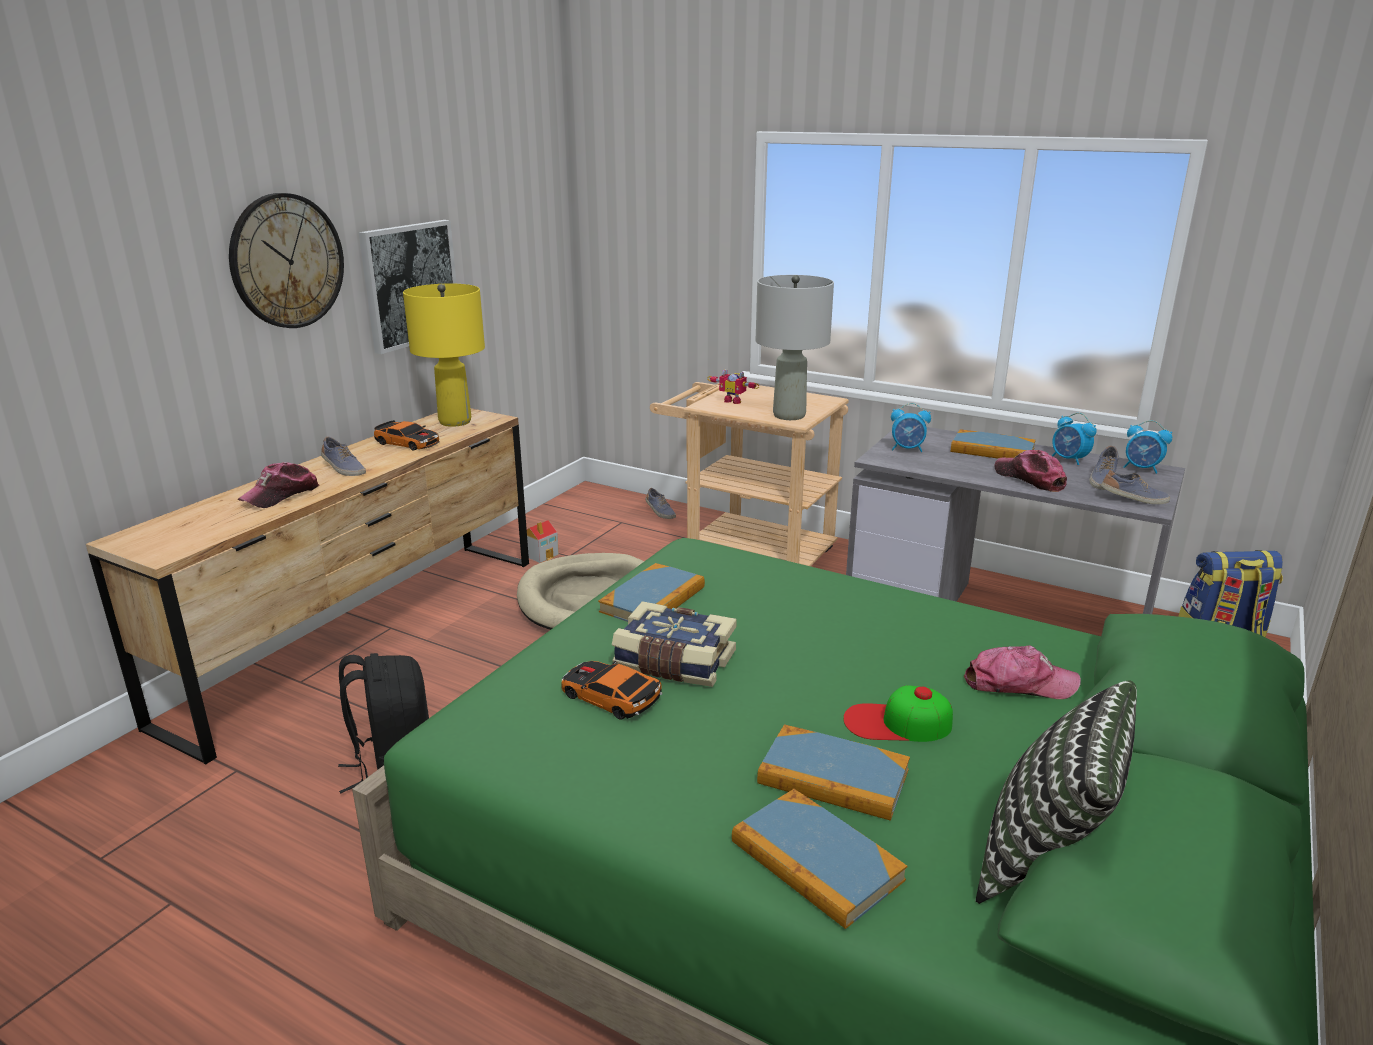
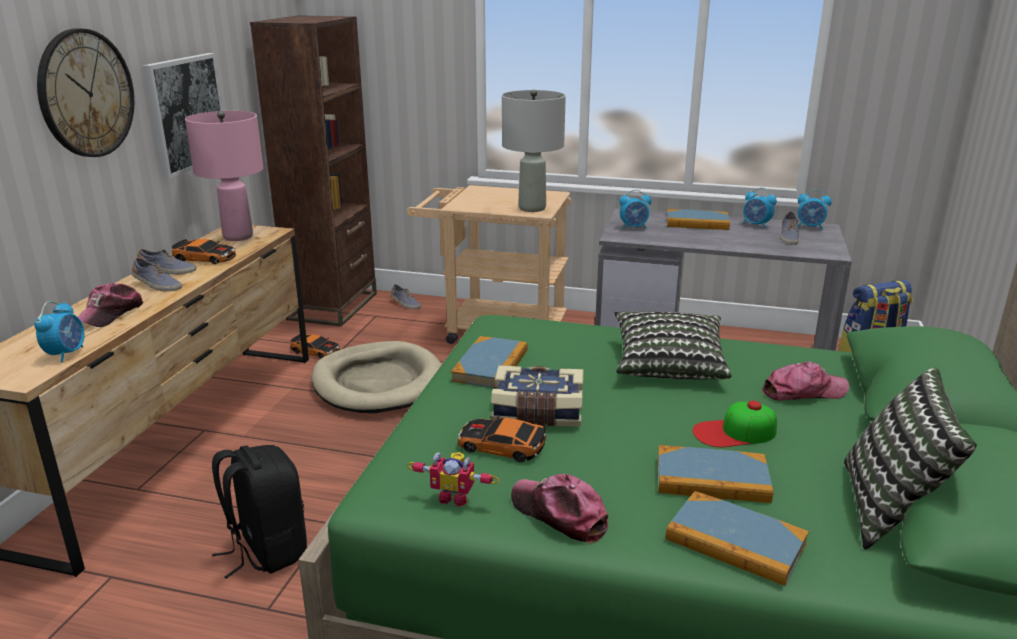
camera: 15 degrees left, 0 degrees up
yellow table lamp [403,284,485,427] -> pink table lamp [185,111,263,241]
toy house [527,520,559,563] -> toy car [290,334,340,359]
toy robot [707,369,759,404] -> toy robot moved to [407,452,499,507]
cap [994,450,1067,492] -> cap moved to [511,474,608,544]
shoe [1101,470,1170,505] -> shoe moved to [137,249,196,274]
none -> alarm clock [34,301,84,363]
none -> brown bookcase [250,15,377,326]
none -> pillow [614,311,732,379]

